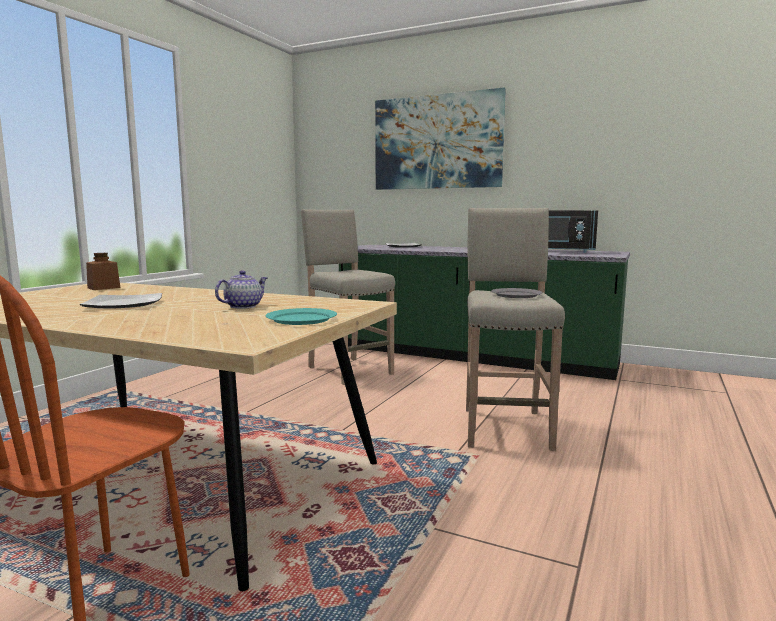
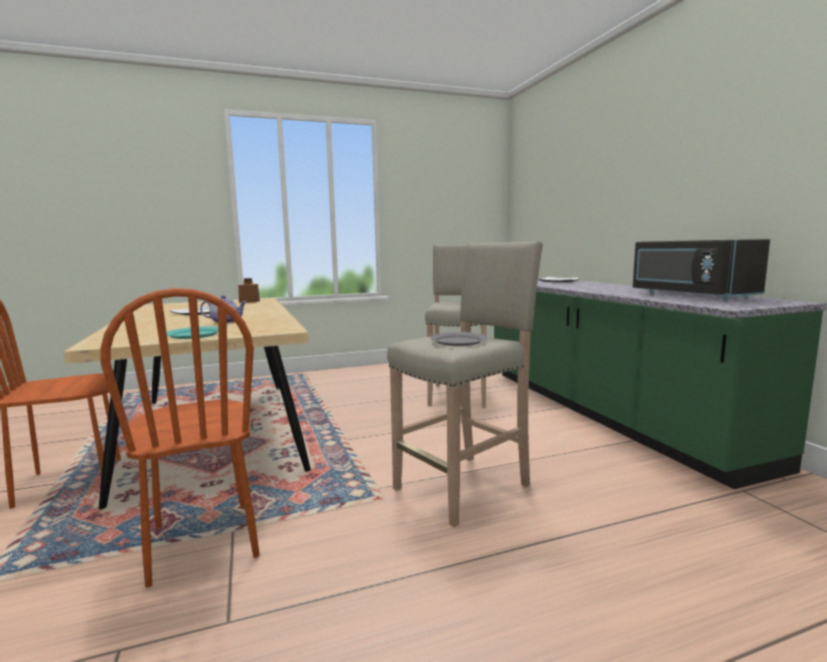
camera: 45 degrees right, 0 degrees up
picture [375,87,506,190] -> none
none -> brown chair [100,288,260,588]

